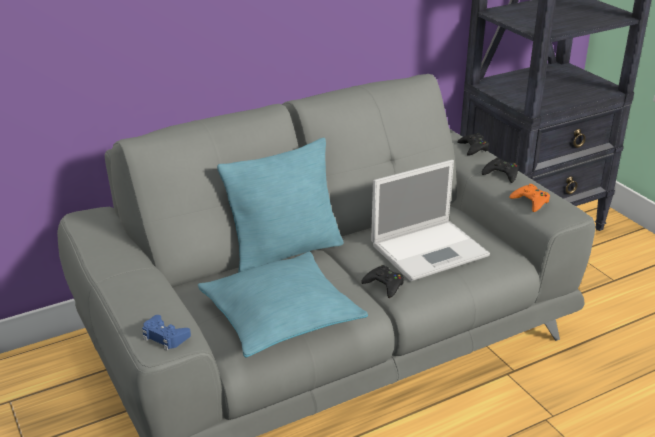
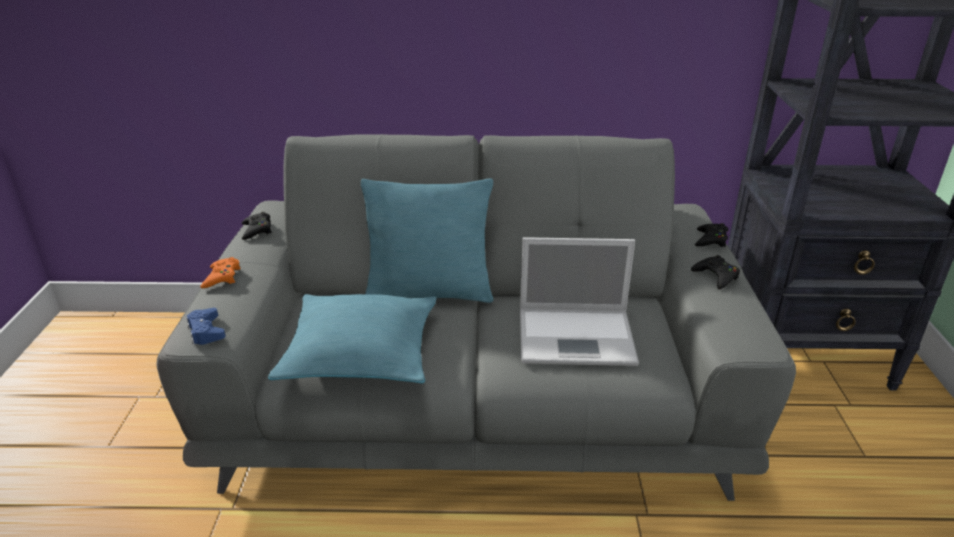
camera: 30 degrees right, 0 degrees up
black game controller [361,265,404,298] -> black game controller moved to [242,212,272,240]
orange game controller [509,184,550,212] -> orange game controller moved to [200,257,241,288]

